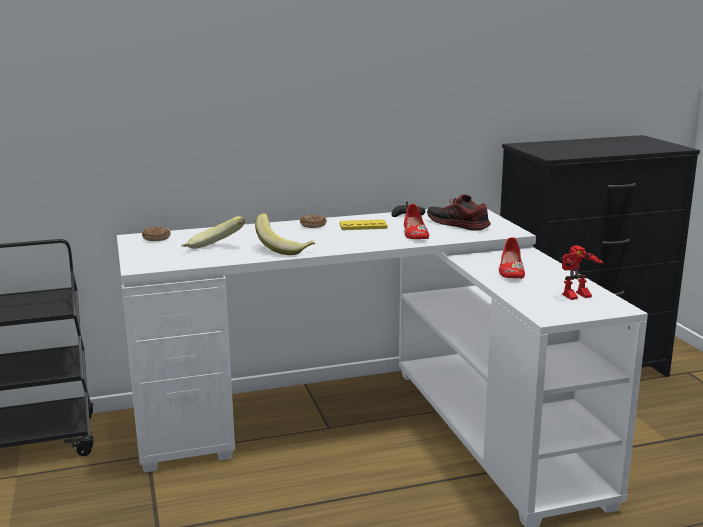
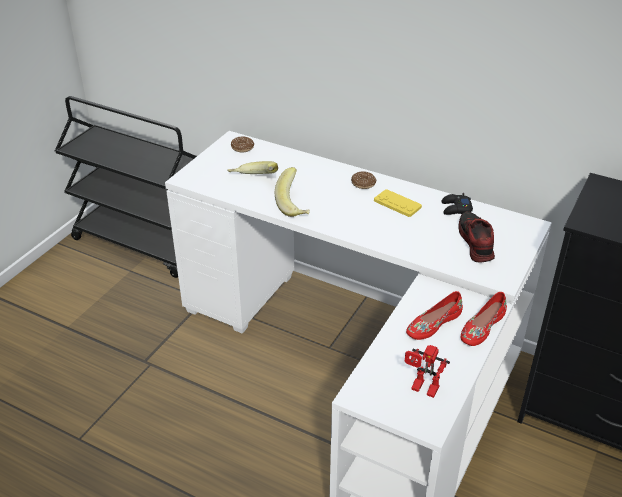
camera: 45 degrees right, 20 degrees up
red shoe [404,204,429,239] -> red shoe moved to [461,292,507,346]

